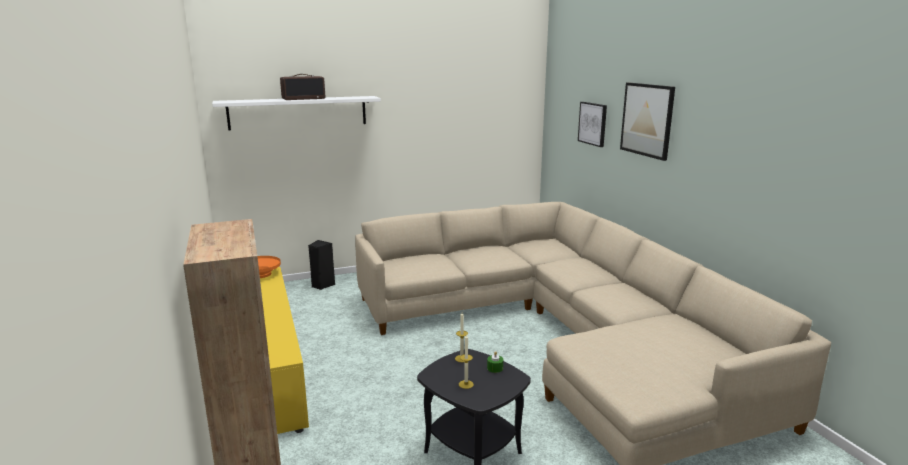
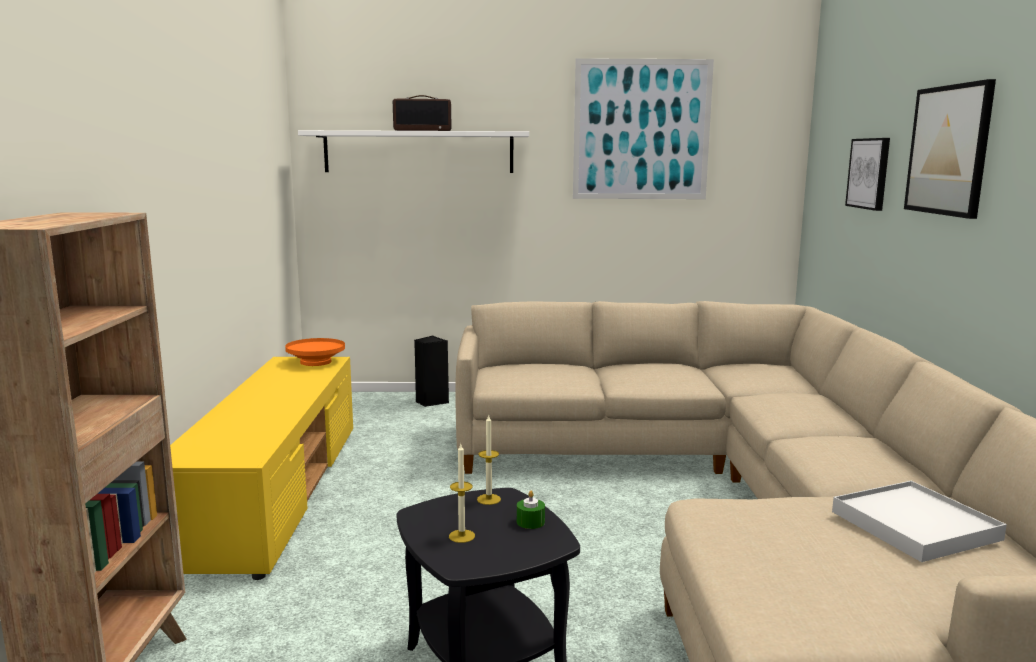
camera: 20 degrees right, 5 degrees down
none -> picture [573,58,714,199]
none -> white tray [832,481,1007,562]

